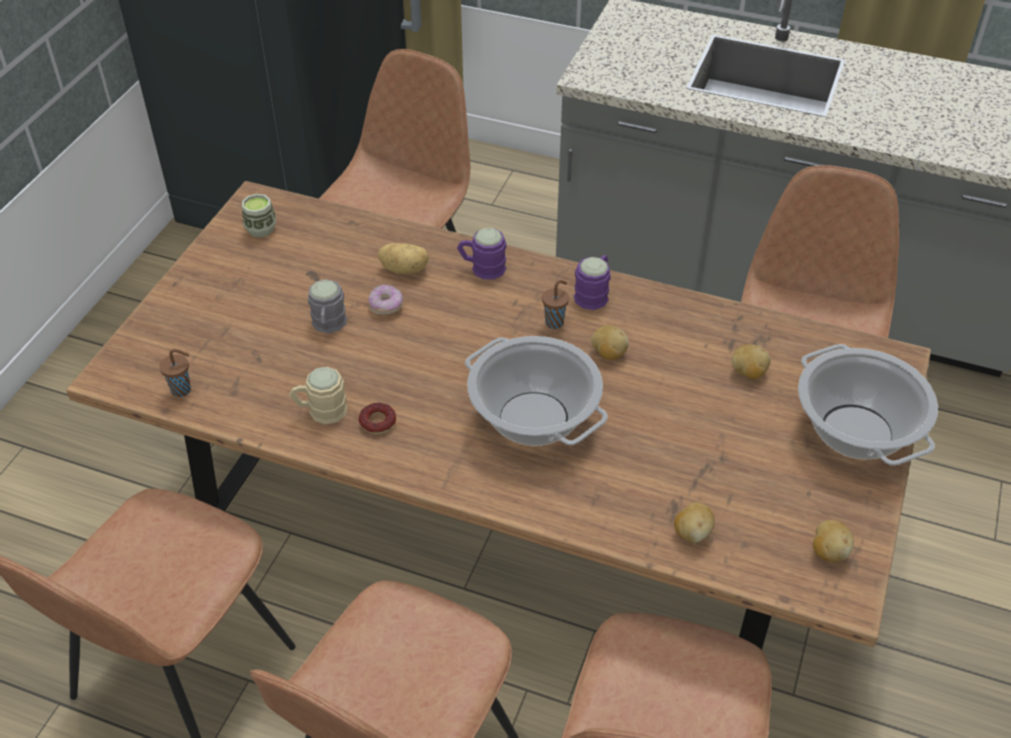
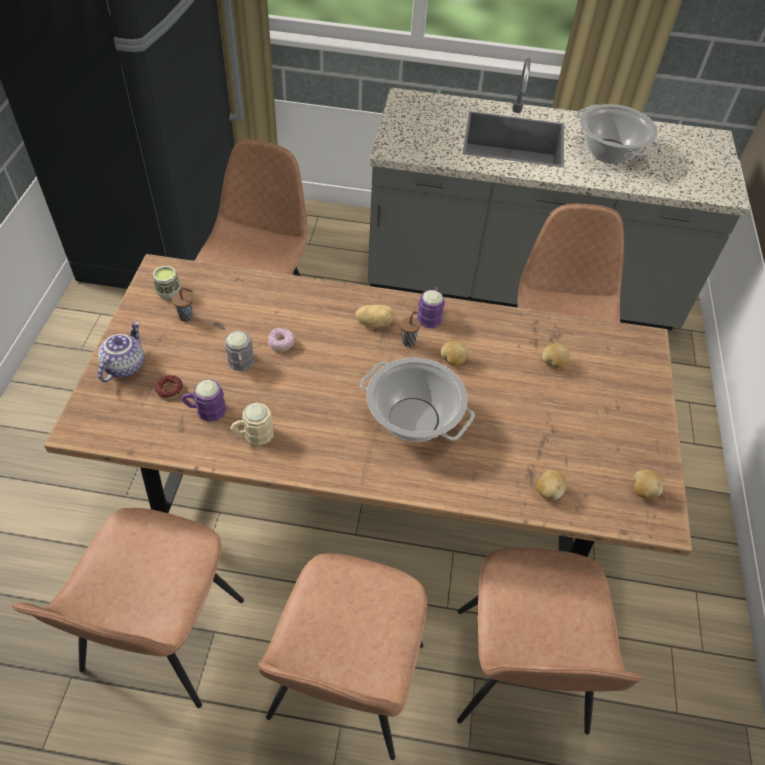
camera: 15 degrees left, 5 degrees up
brown cup [159,349,191,397] -> brown cup moved to [172,287,193,322]
donut [359,403,396,434] -> donut moved to [155,375,183,399]
potato [378,243,429,274] -> potato moved to [356,305,394,328]
purple mug [457,228,507,279] -> purple mug moved to [181,379,227,422]
cooking pot [798,344,938,466] -> cooking pot moved to [576,104,660,164]
none -> teapot [98,321,144,382]

